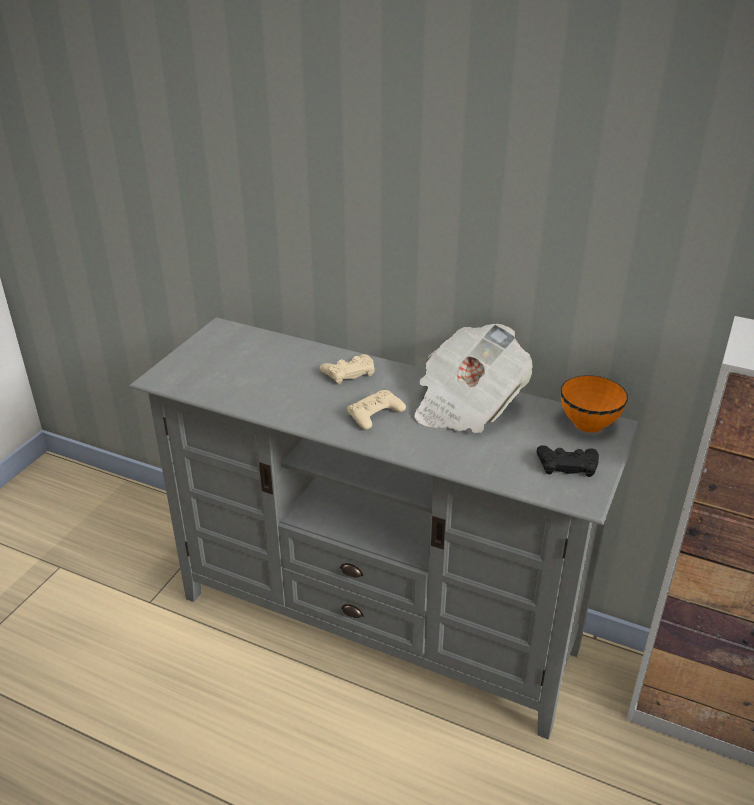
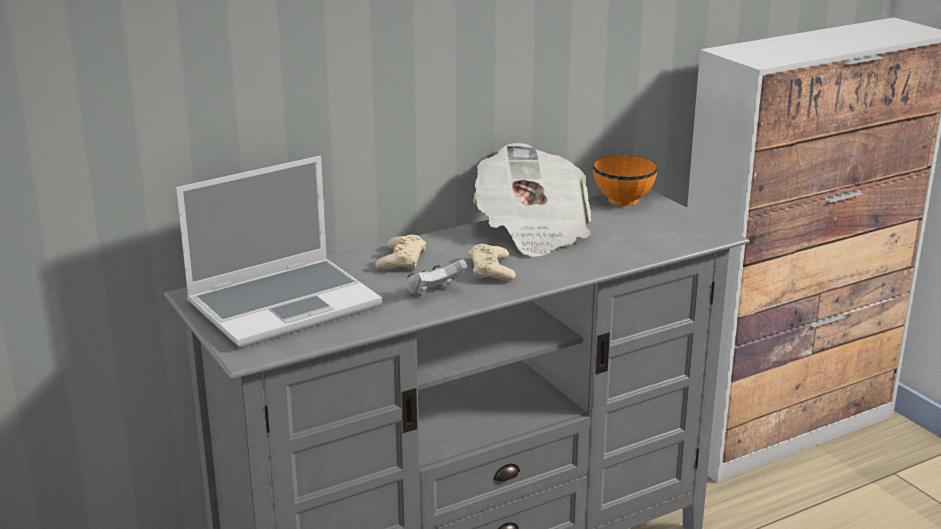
camera: 55 degrees left, 10 degrees down
black game controller [537,445,599,477] -> none
none -> laptop [176,156,382,348]
none -> white game controller [407,259,467,296]

